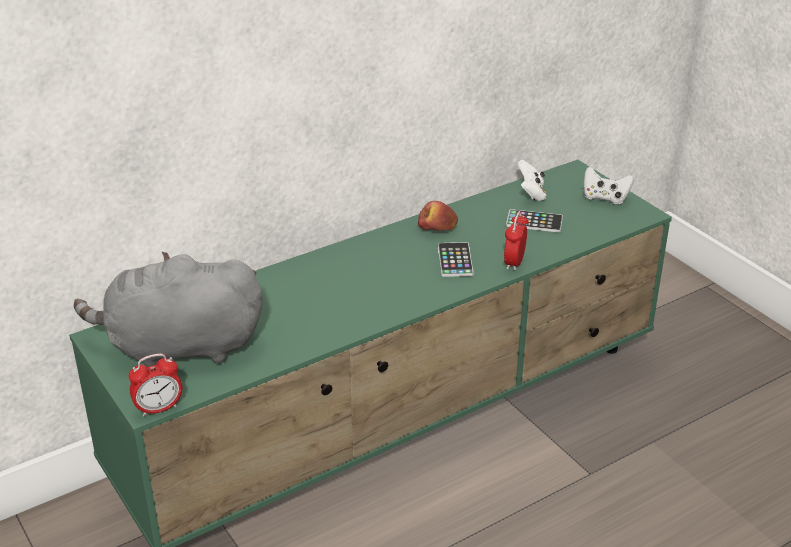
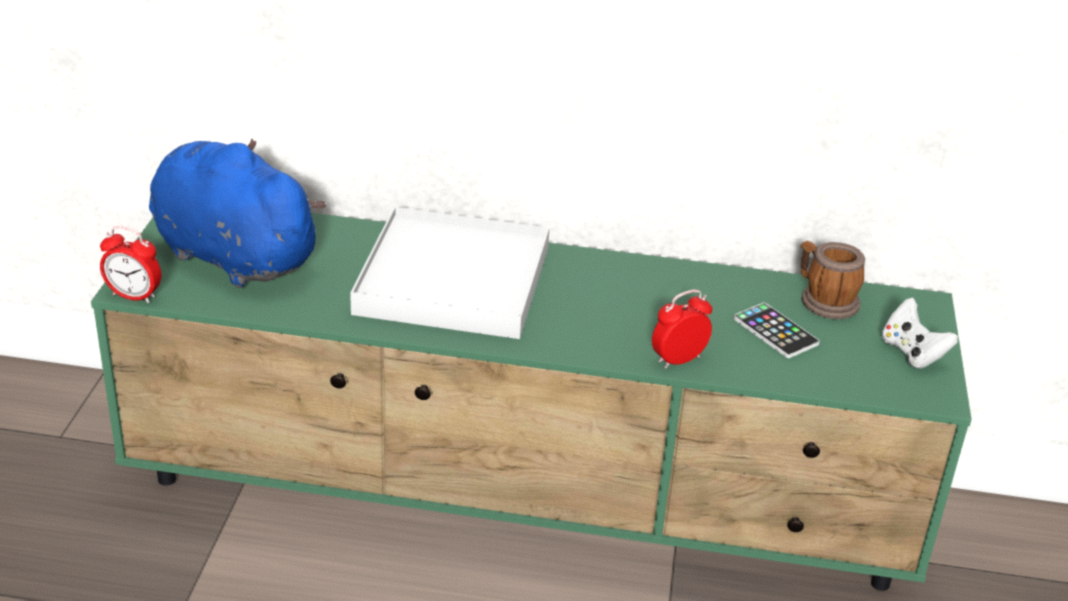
camera: 40 degrees right, 0 degrees up
grey plush toy [74,252,262,367] -> blue plush toy [149,139,326,288]
apple [418,201,458,231] -> none
phone [438,242,474,277] -> none
white game controller [518,160,546,201] -> mug [801,241,865,319]
none -> white tray [350,207,549,339]

